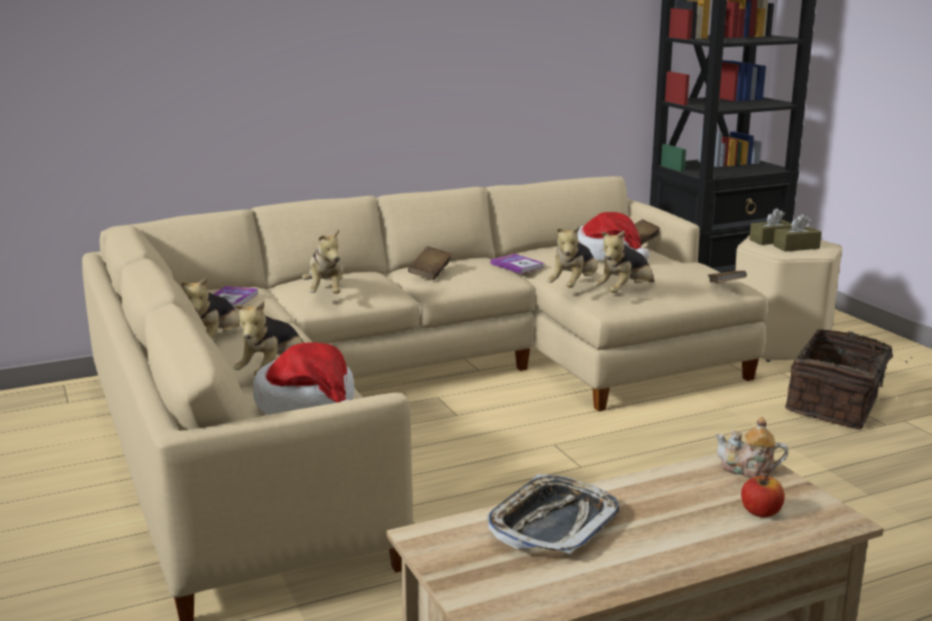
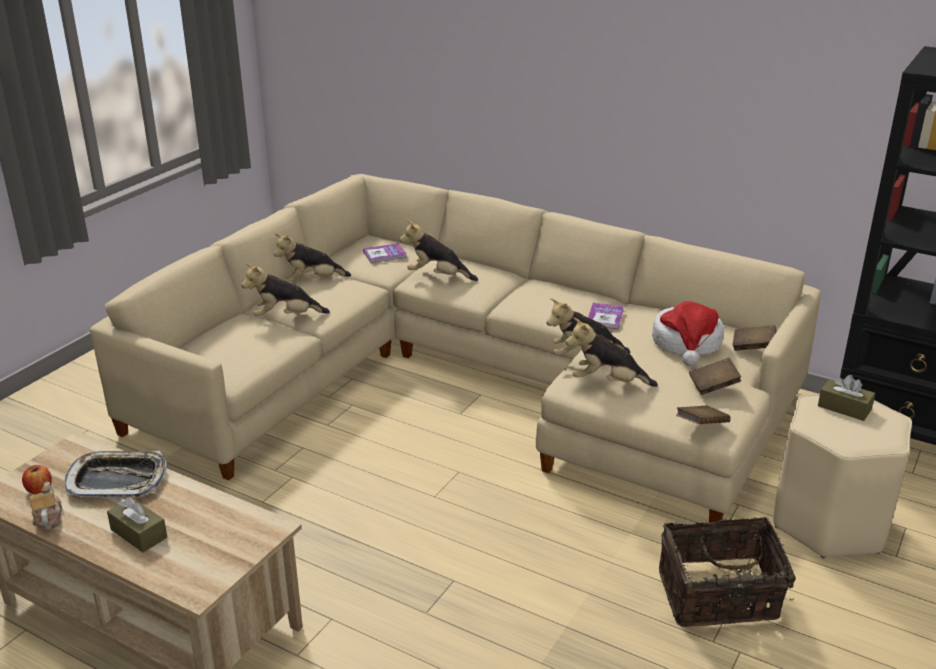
camera: 55 degrees right, 10 degrees up
hat [253,343,354,415] -> none
plush toy [302,230,344,293] -> plush toy turned 60 degrees clockwise [400,219,478,281]
brown book [408,246,452,280] -> brown book moved to [689,358,742,395]
teapot [714,417,789,478] -> teapot moved to [30,481,62,530]
apple [741,474,785,517] -> apple moved to [22,465,52,494]
brown tissue box [773,214,822,252] -> brown tissue box moved to [107,497,167,552]

